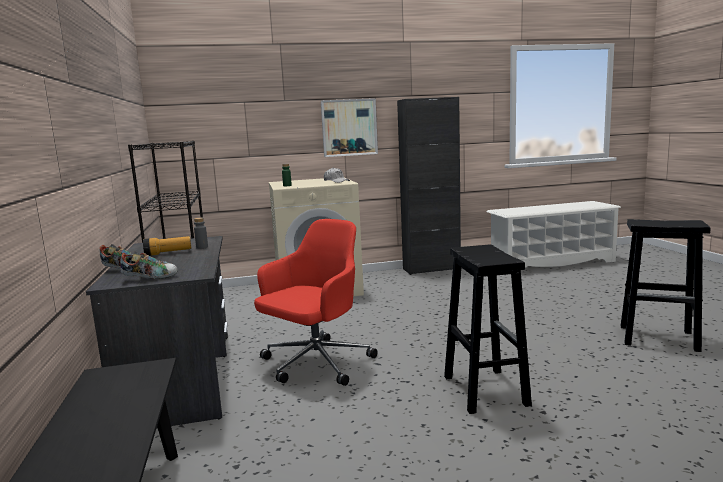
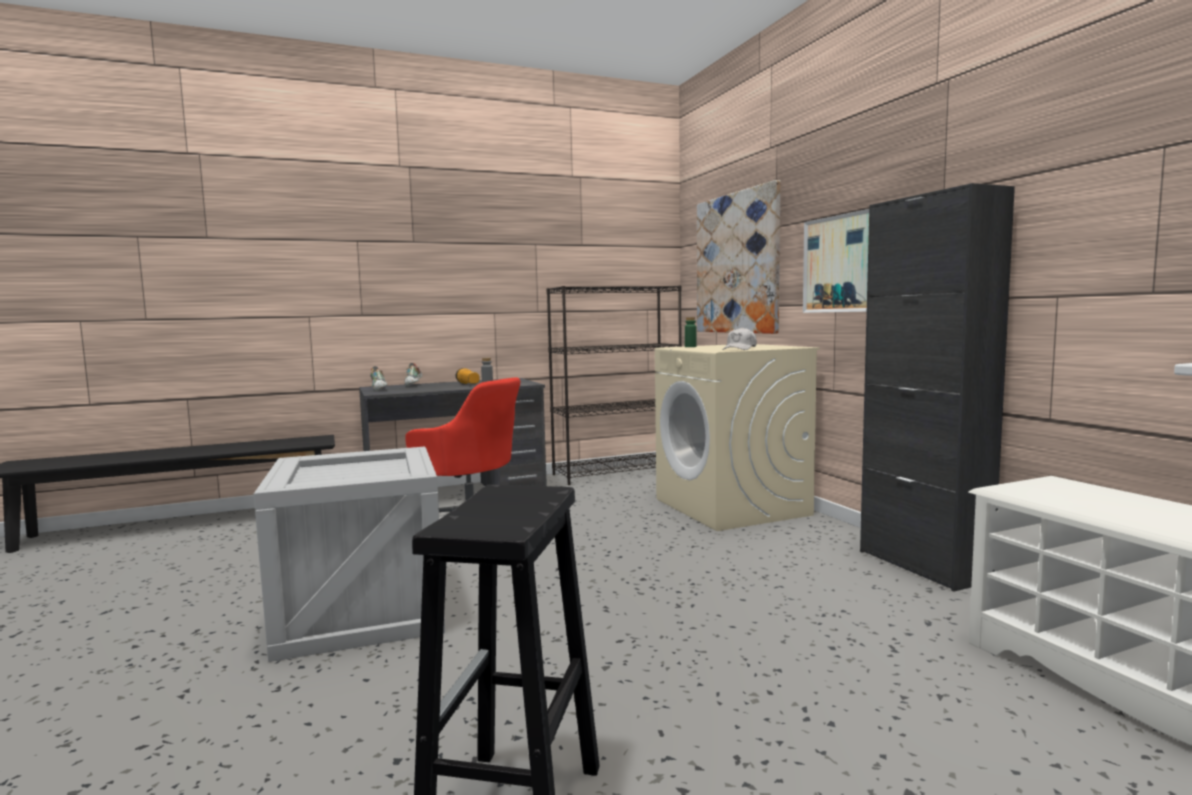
camera: 80 degrees right, 5 degrees down
black stool [444,245,532,414] -> crate [254,447,445,662]
none -> picture [697,180,780,334]

